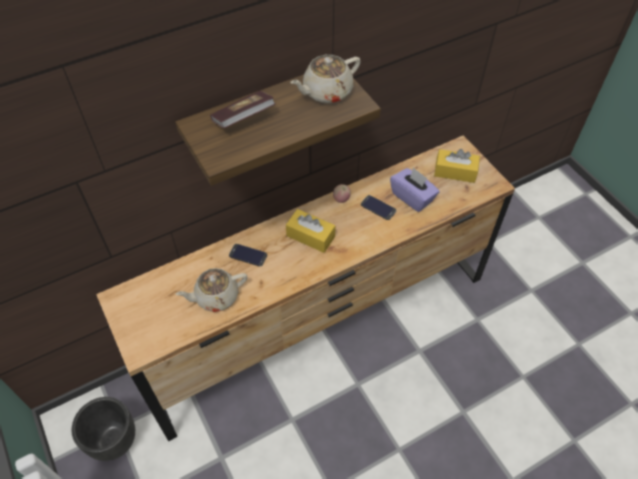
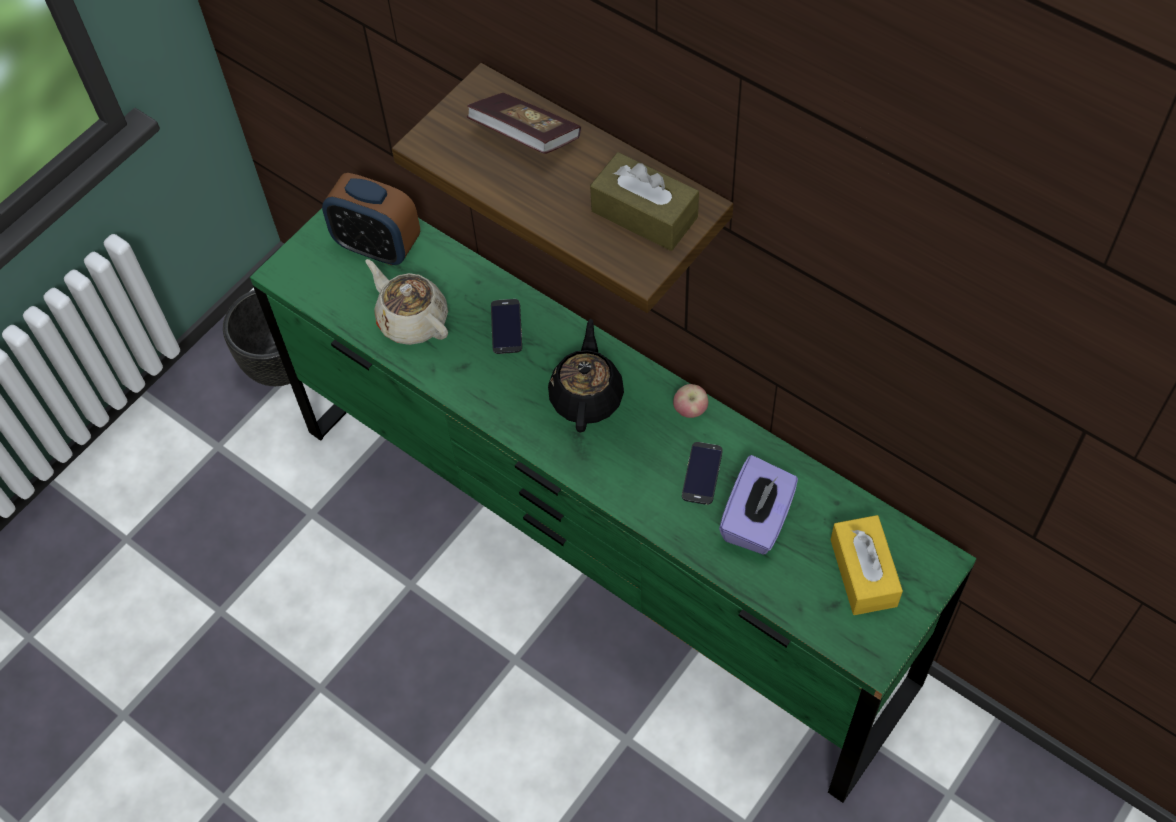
camera: 70 degrees right, 5 degrees up
brown dresser [96,135,515,441] -> green dresser [250,208,977,803]
yellow tissue box [286,209,336,253] -> black teapot [548,319,624,432]
beige teapot [290,55,361,103] -> brown tissue box [590,152,699,251]
none -> alarm clock [322,173,420,265]

